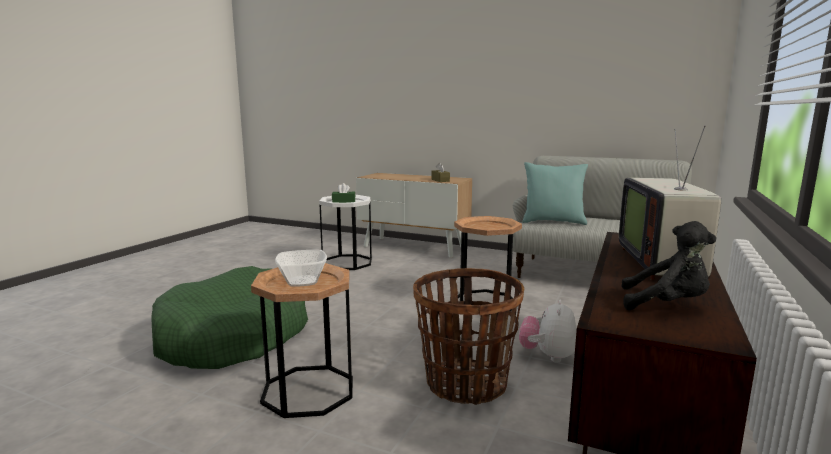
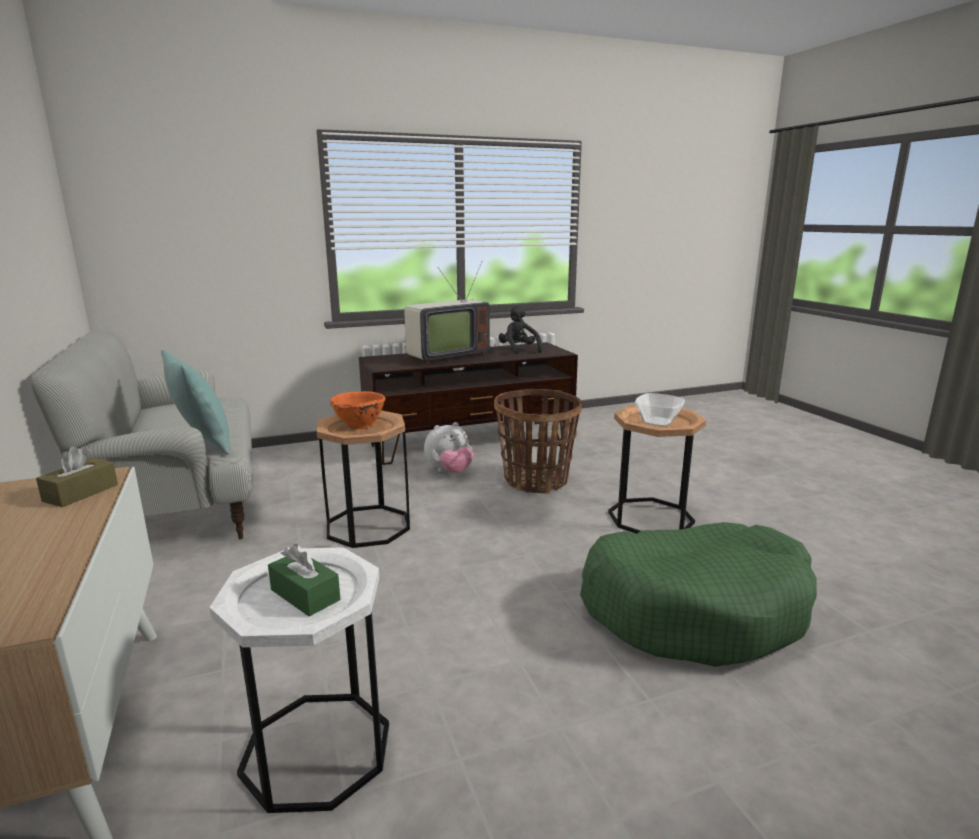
camera: 135 degrees left, 5 degrees up
none -> orange bowl [330,391,385,430]

